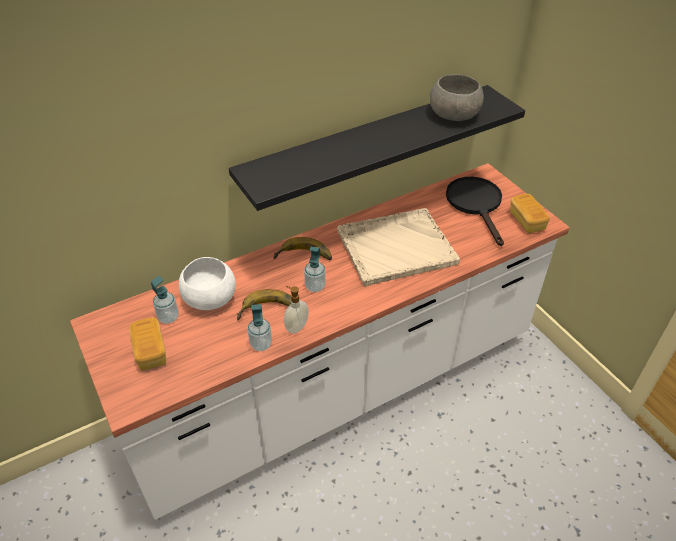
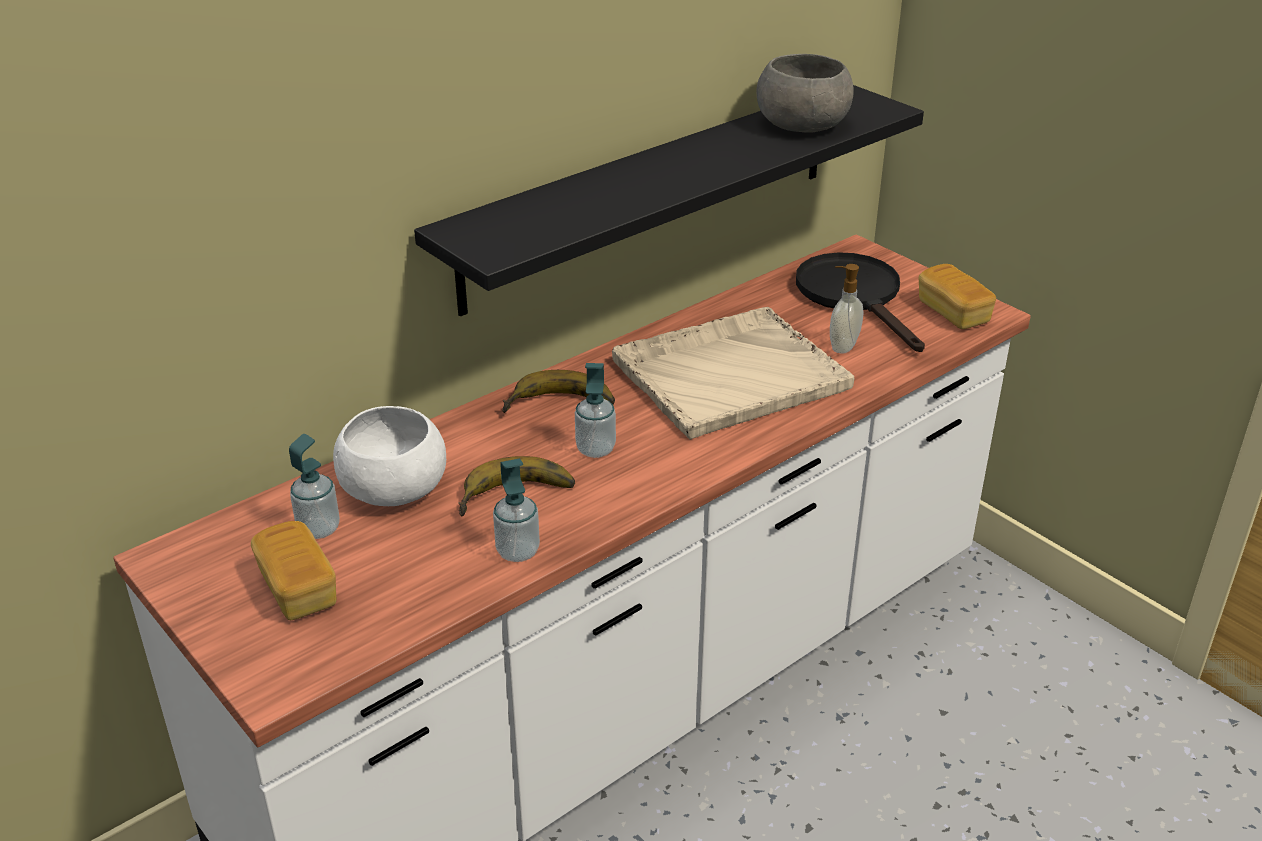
camera: 10 degrees left, 10 degrees down
soap dispenser [284,286,309,334] -> soap dispenser moved to [830,264,864,354]

